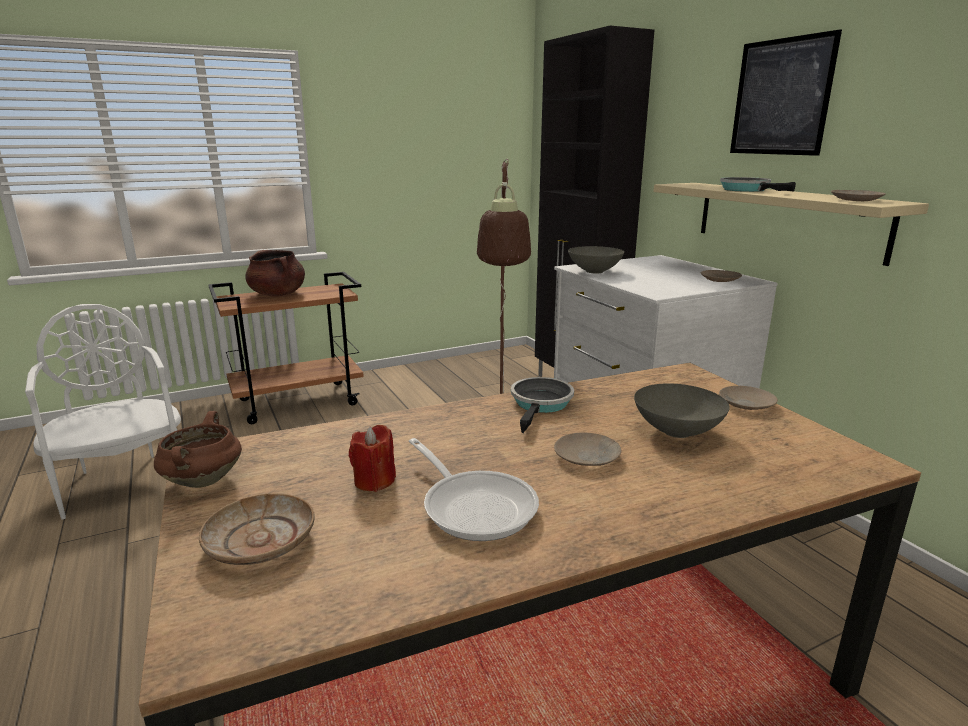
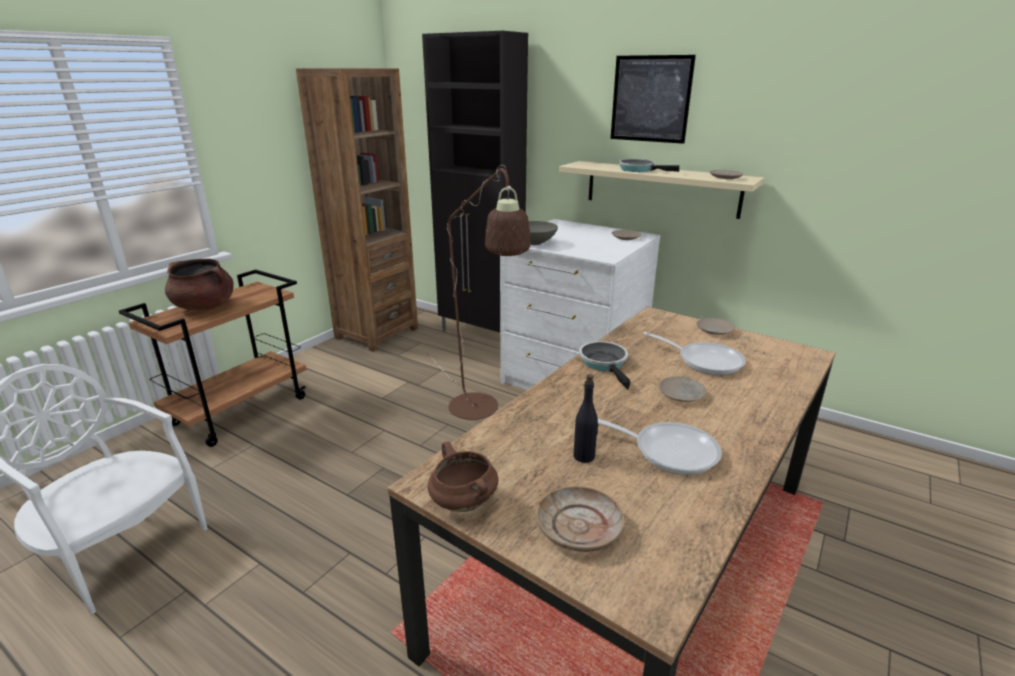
camera: 30 degrees left, 5 degrees up
red candle [349,425,396,492] -> black bottle [573,374,598,463]
grey bowl [634,383,730,438] -> frying pan [643,332,746,375]
none -> brown bookcase [296,68,418,352]

